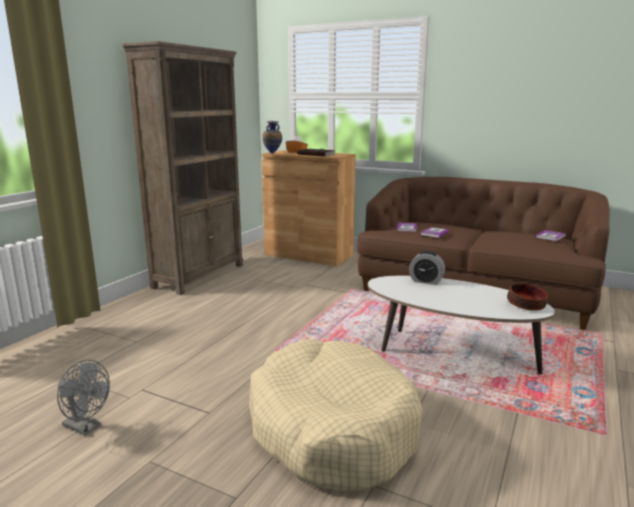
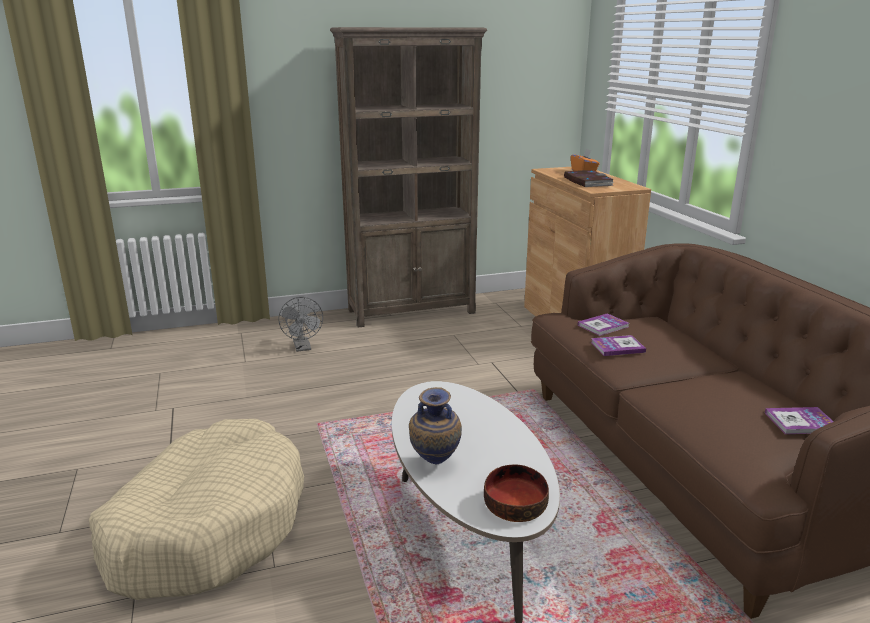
camera: 45 degrees right, 5 degrees up
grey fan [57,360,110,435] -> grey fan moved to [279,297,323,352]
vase [262,121,282,153] -> vase moved to [409,387,462,464]
alarm clock [409,251,445,285] -> none

